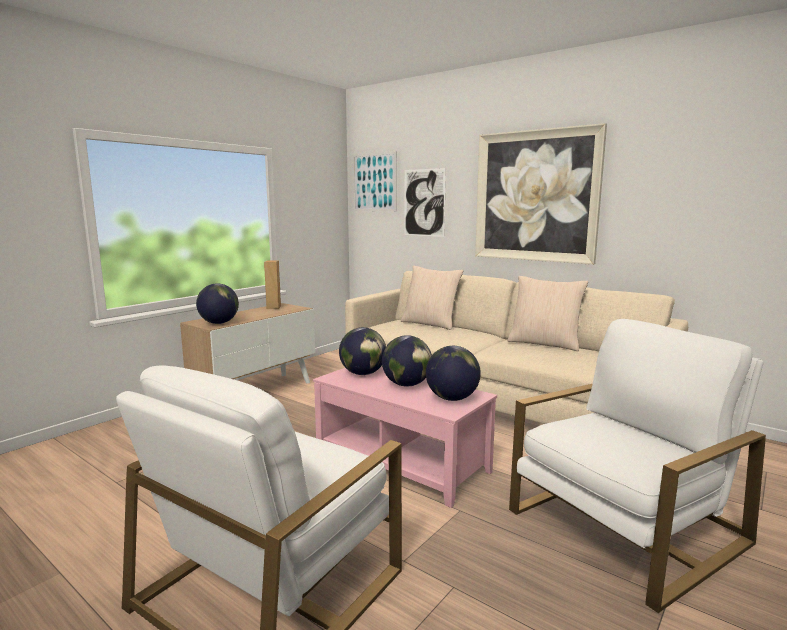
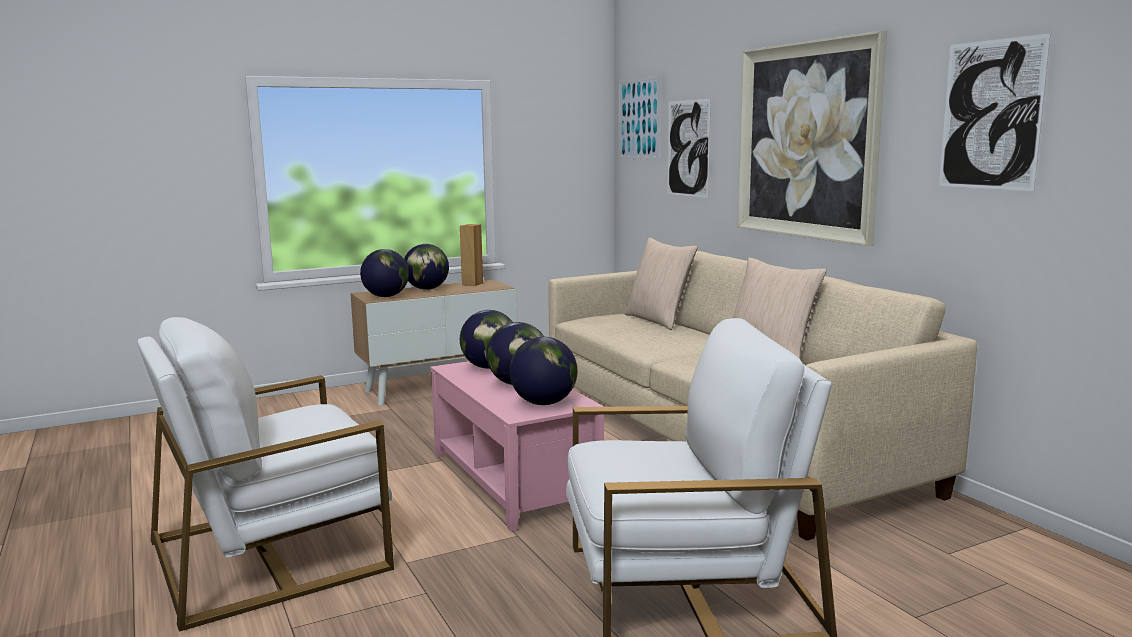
camera: 25 degrees right, 0 degrees up
none -> globe [404,244,449,290]
none -> picture [939,33,1051,191]

